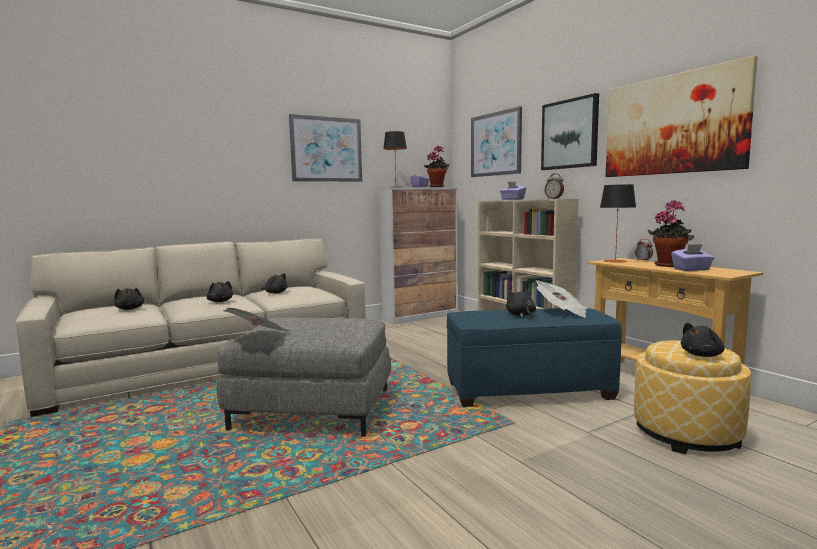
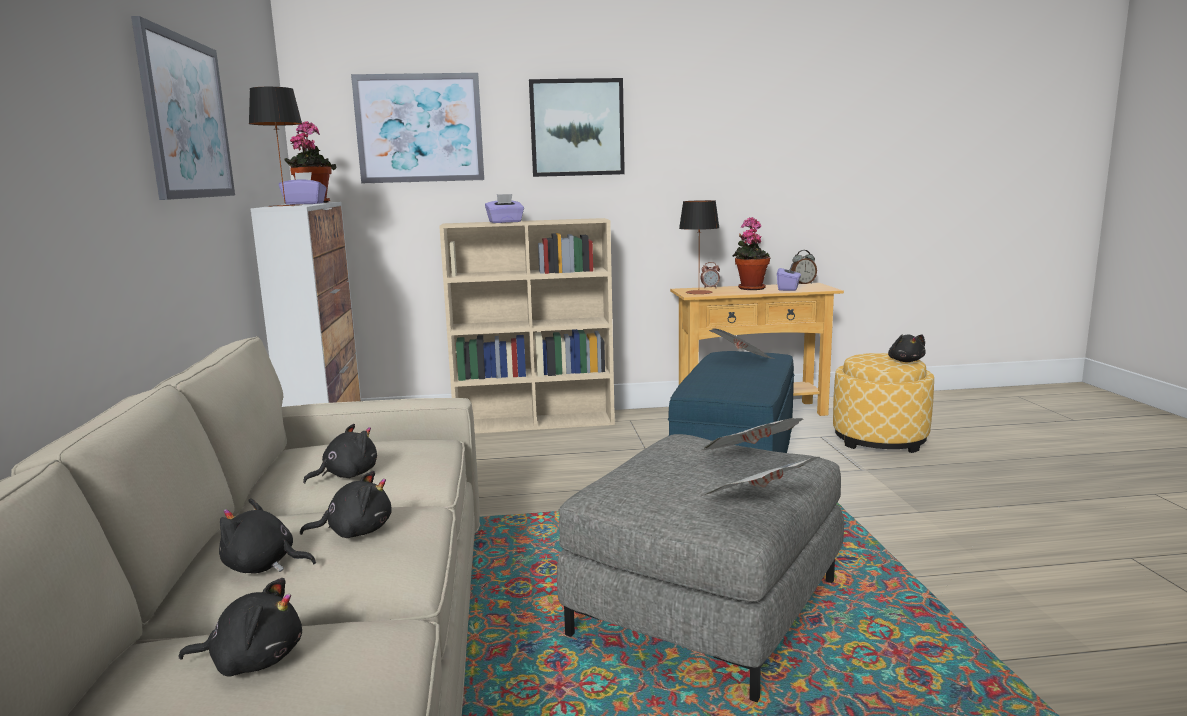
camera: 65 degrees left, 5 degrees up
black plush toy [506,289,536,318] -> black plush toy moved to [219,498,316,573]
alarm clock [545,173,564,199] -> alarm clock moved to [791,250,817,284]
picture [606,56,758,177] -> none
none -> newspaper [702,418,803,450]

